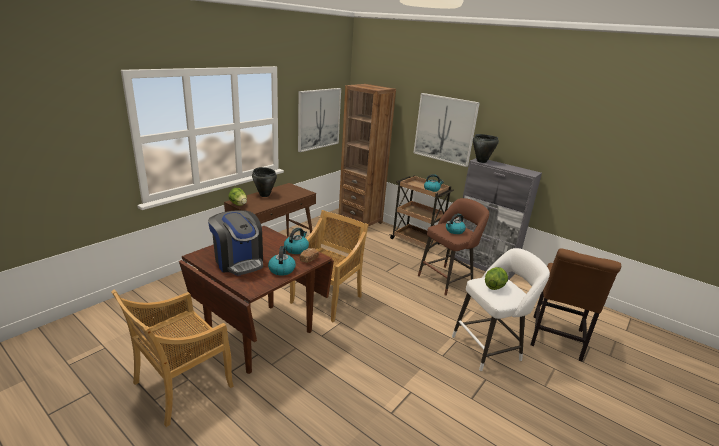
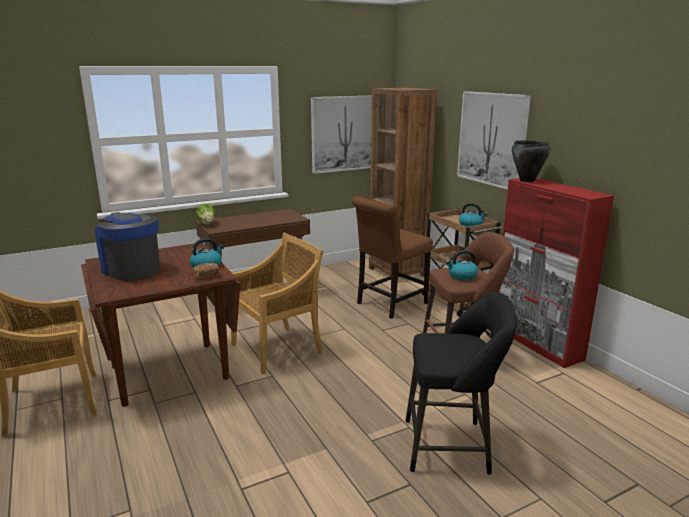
camera: 25 degrees right, 5 degrees down
coffee machine [208,210,263,276] -> coffee machine turned 150 degrees clockwise [95,212,160,281]
black cooking pot [252,167,277,197] -> none
kettle [268,246,296,276] -> none
white stool [452,248,550,371] -> black stool [406,292,517,475]
grey cabinet [455,158,542,280] -> red cabinet [499,178,614,368]
lettuce [485,267,508,290] -> none
brown chair [531,248,621,362] -> brown chair moved to [352,196,433,319]

